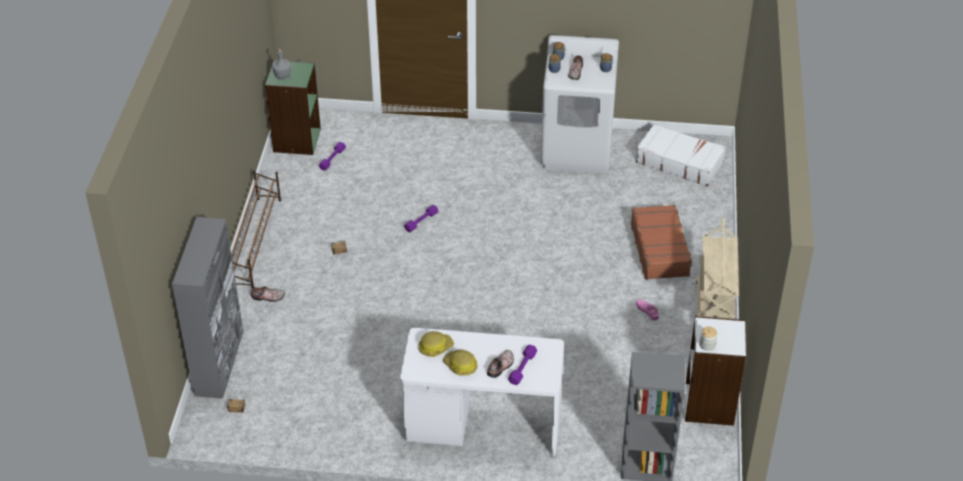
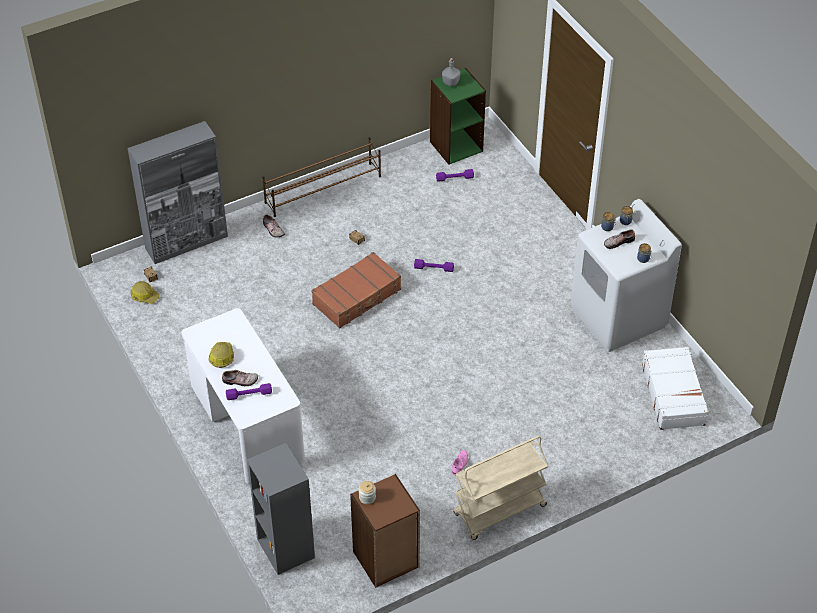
camera: 55 degrees right, 5 degrees up
hard hat [418,331,454,357] -> hard hat moved to [130,281,160,304]
brown suitcase [631,205,692,280] -> brown suitcase moved to [311,252,401,328]
white bookcase [685,316,746,426] -> brown bookcase [350,474,420,588]

